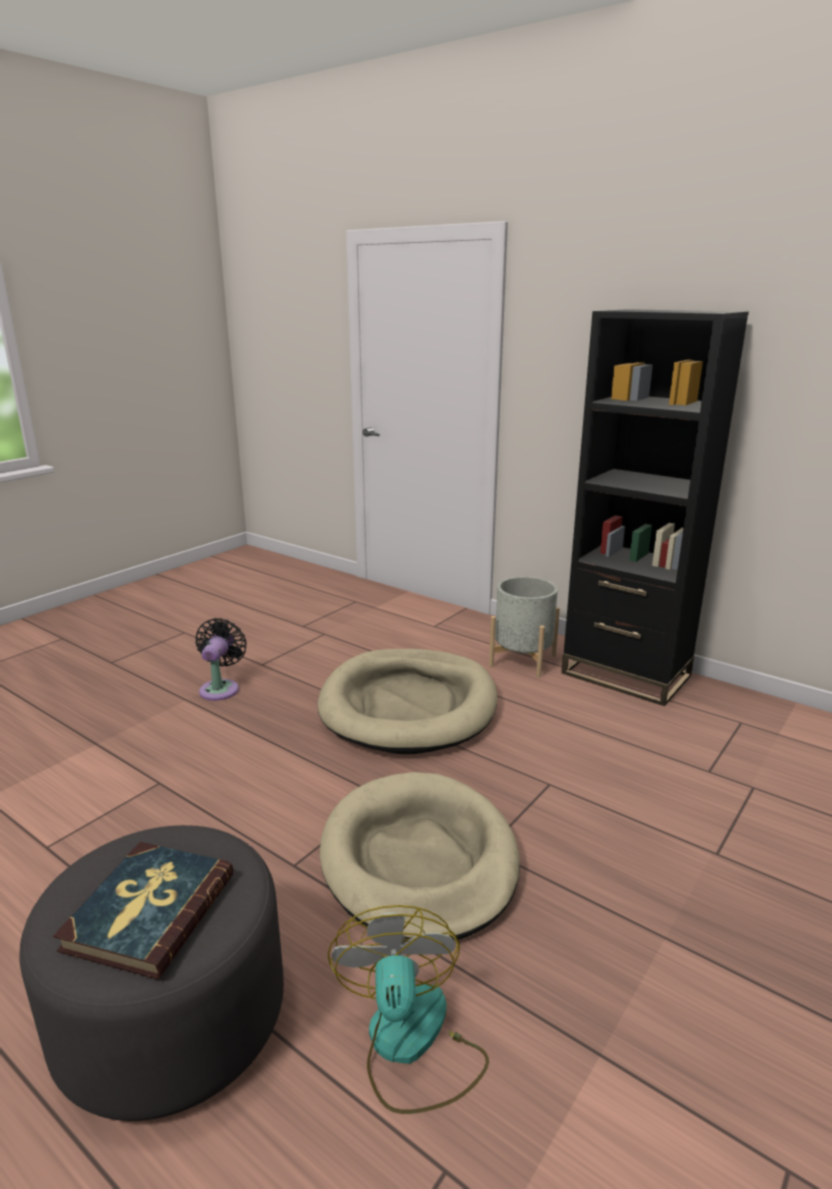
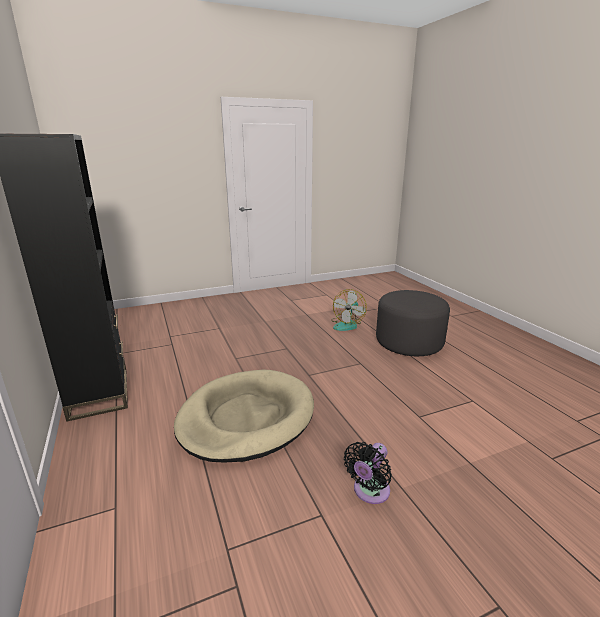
camera: 150 degrees left, 0 degrees up
book [53,842,234,979] -> none
beige dog bed [320,772,520,941] -> none
grey planter [489,577,560,678] -> none

